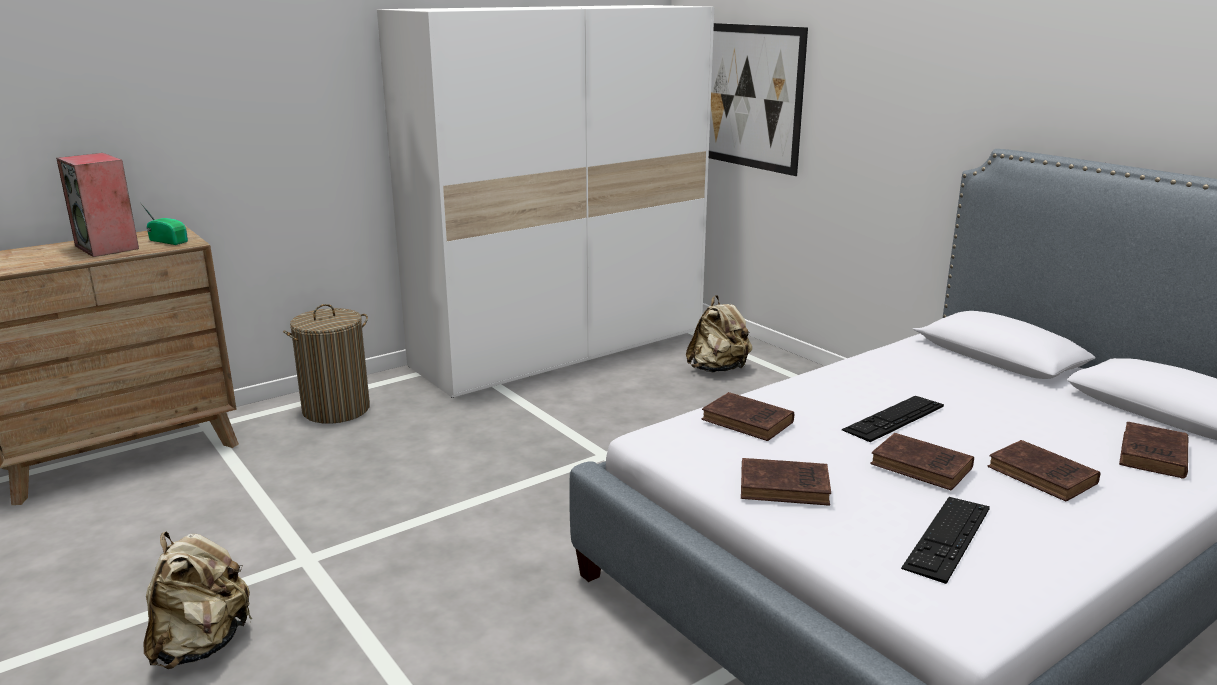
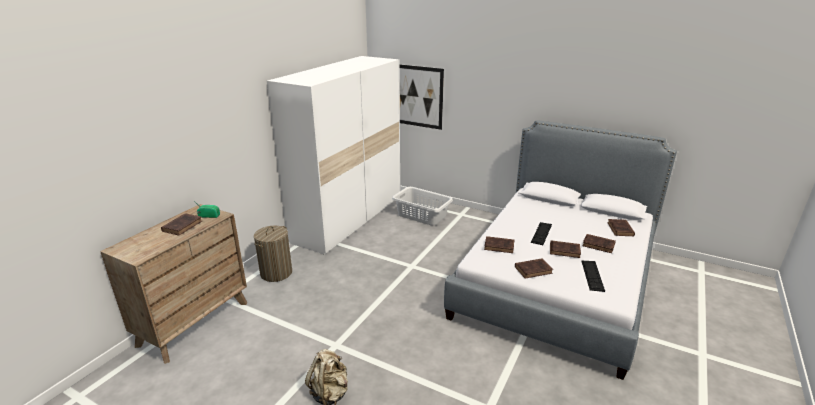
camera: 25 degrees left, 5 degrees up
speaker [56,153,139,257] -> brown book [161,213,202,236]
beige backpack [686,295,752,373] -> grey laundry basket [392,187,453,226]

